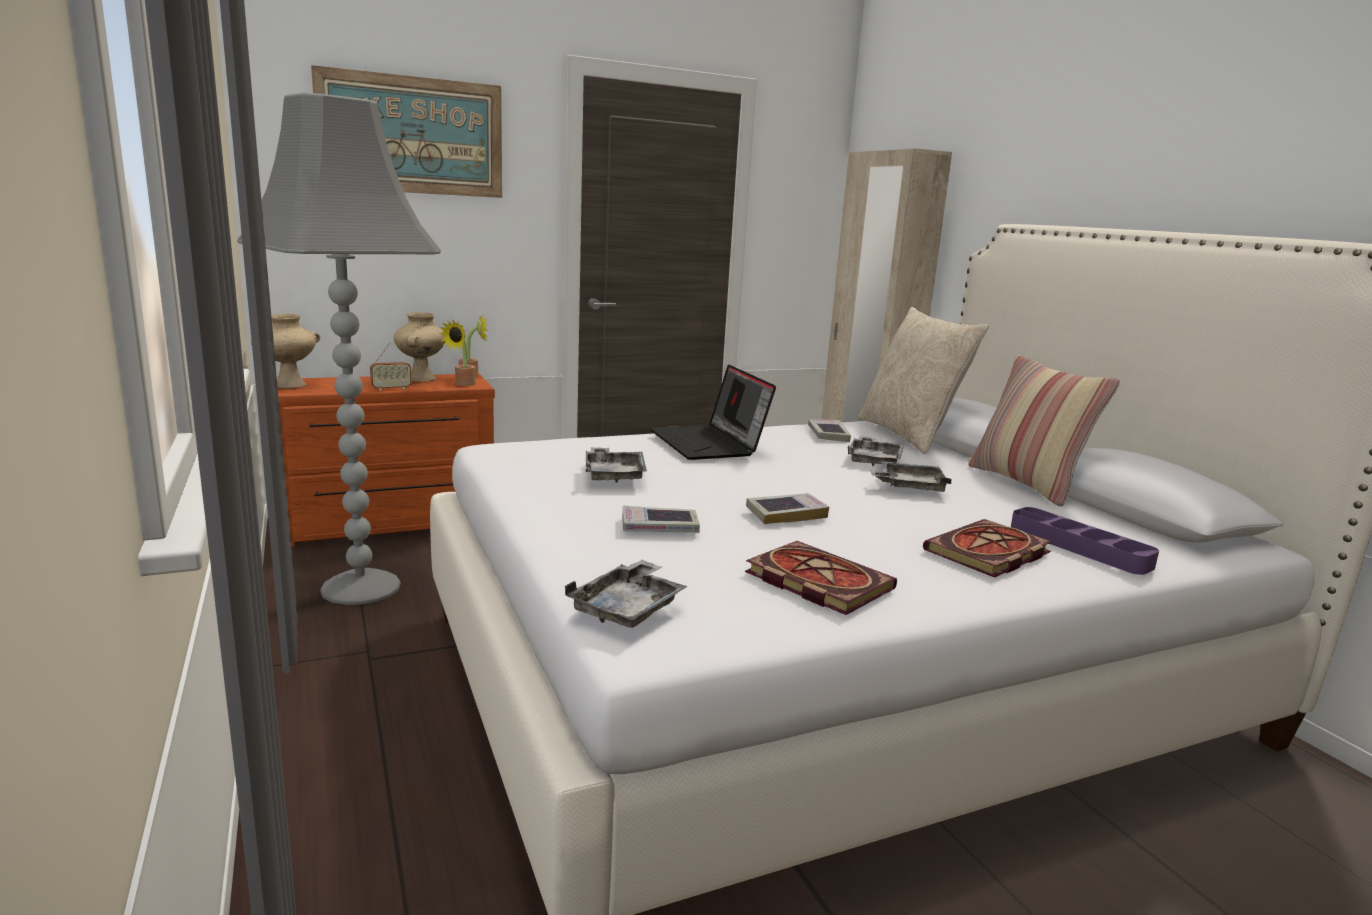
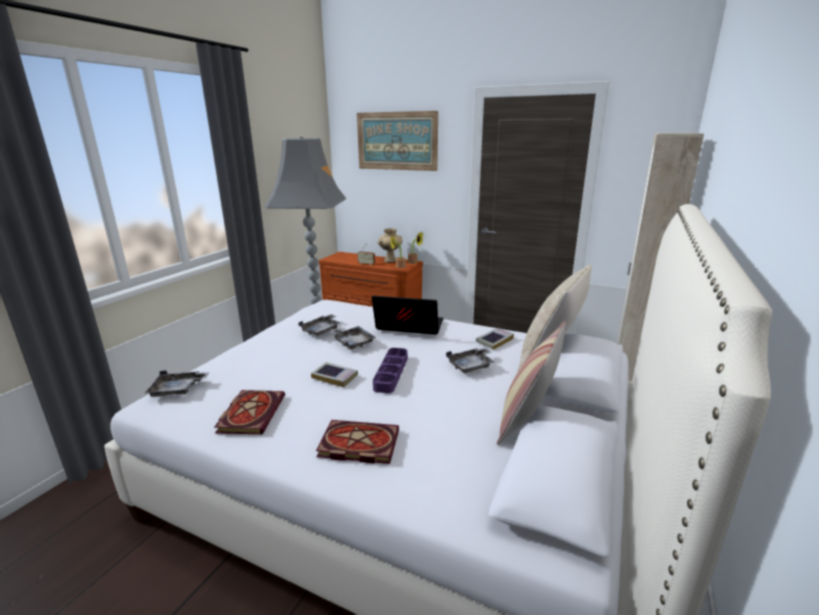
camera: 50 degrees right, 5 degrees up
beige vase [251,314,320,388] -> none
book [623,505,700,533] -> none
laptop [650,364,776,460] -> laptop turned 75 degrees clockwise [371,296,444,335]
grey tray [870,461,951,492] -> grey tray moved to [331,326,376,350]
purple tray [1011,507,1159,575] -> purple tray moved to [373,348,408,393]

